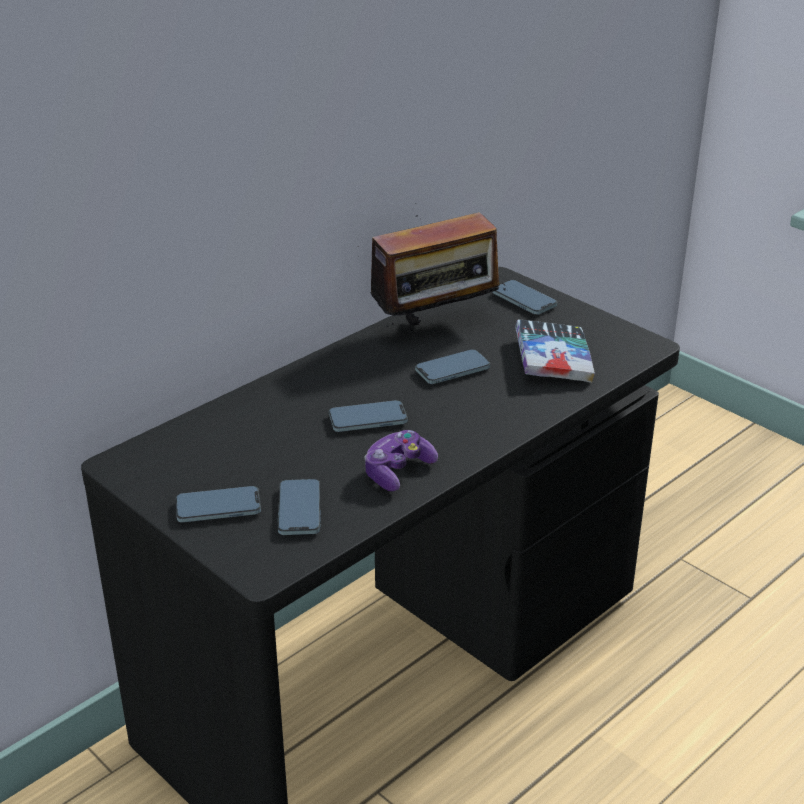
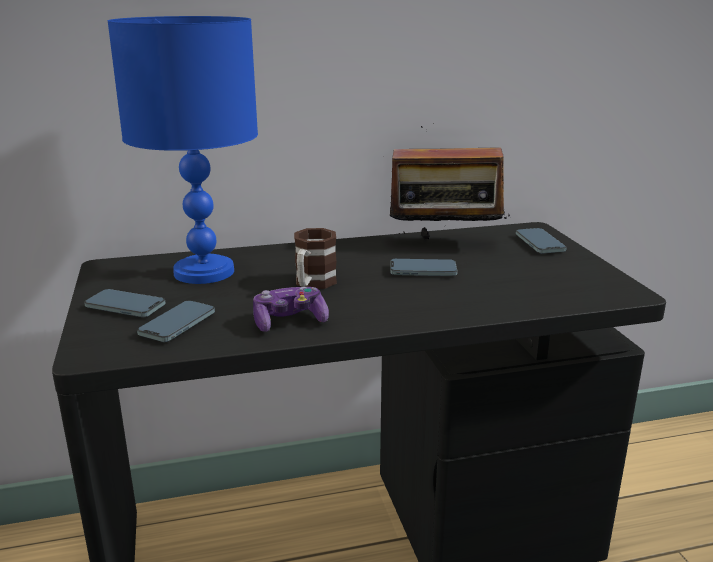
camera: 30 degrees right, 10 degrees down
phone [329,400,408,432] -> mug [294,228,337,289]
book [515,319,595,383] -> none
none -> blue table lamp [108,16,258,284]

